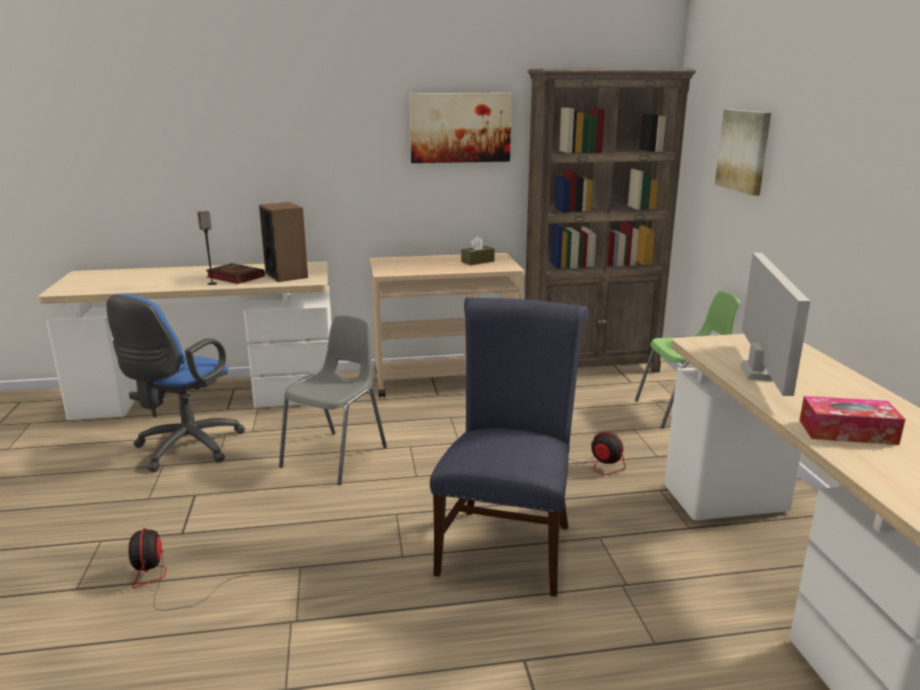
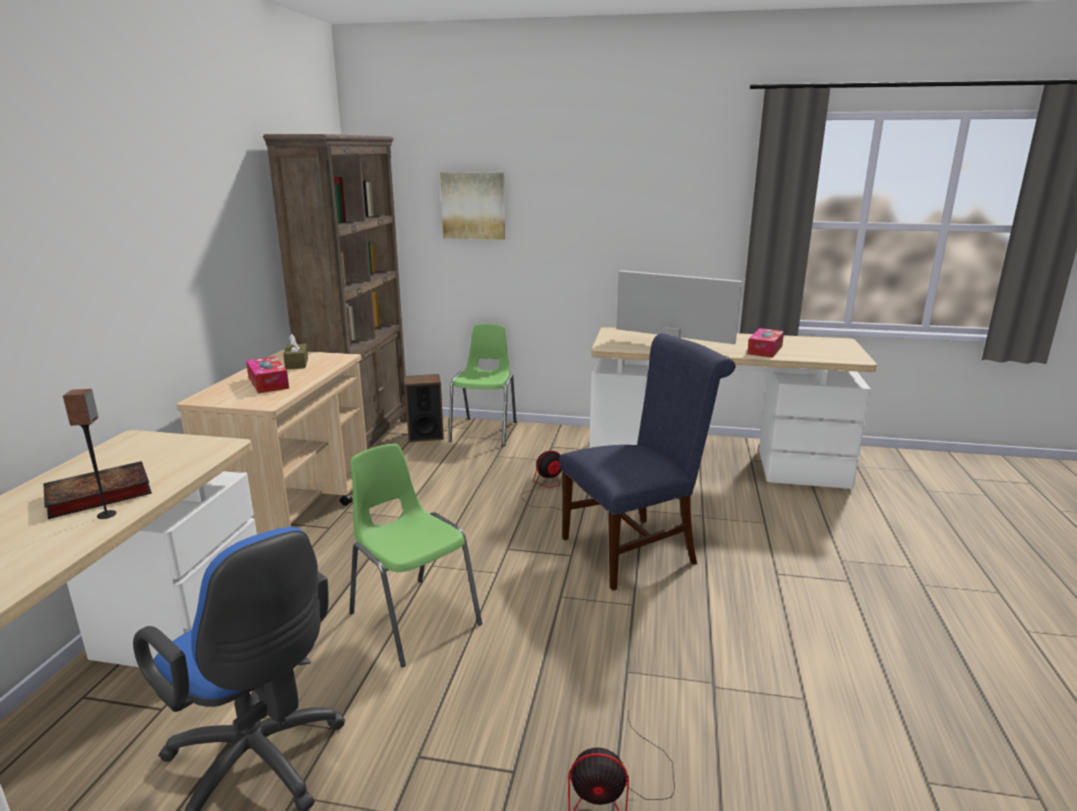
camera: 70 degrees left, 0 degrees up
speaker [259,202,308,282] -> speaker moved to [404,374,444,442]
grey chair [279,315,387,485] -> green chair [349,444,482,667]
picture [409,93,512,163] -> none
blue chair [430,297,589,597] -> blue chair turned 120 degrees clockwise [559,333,735,591]
none -> tissue box [246,356,289,393]

